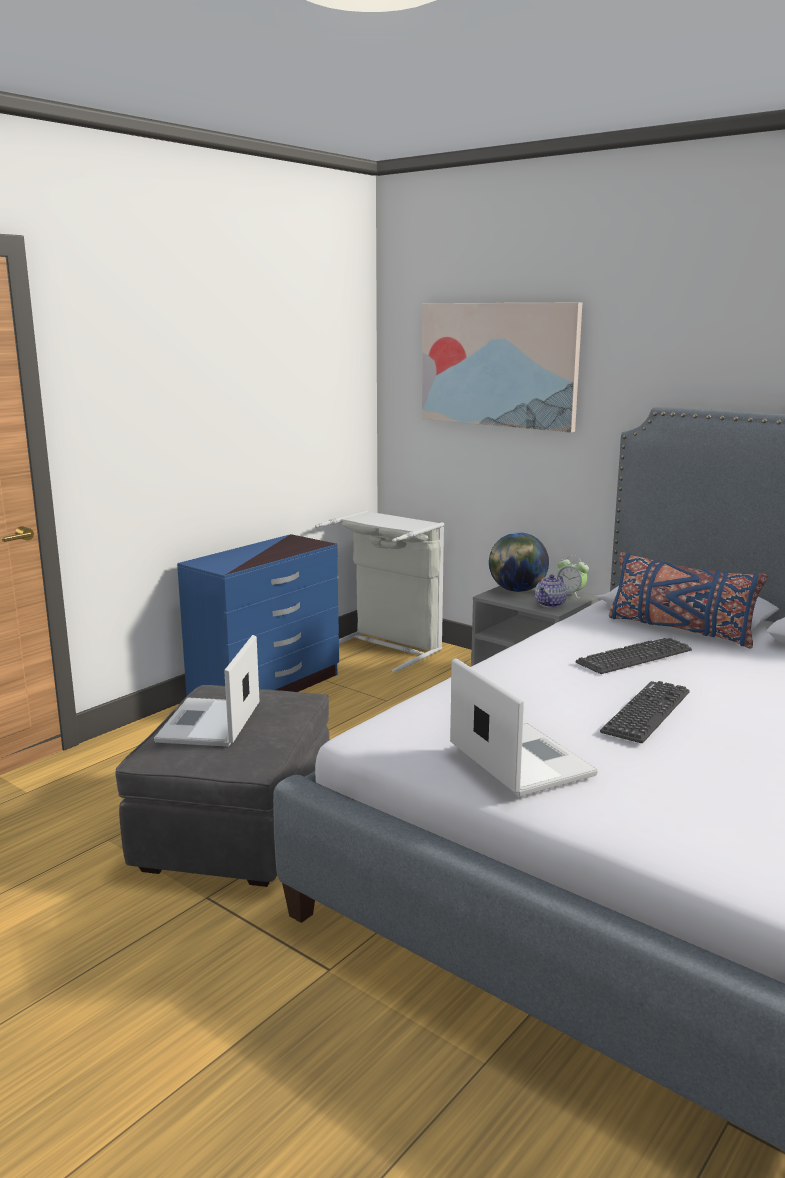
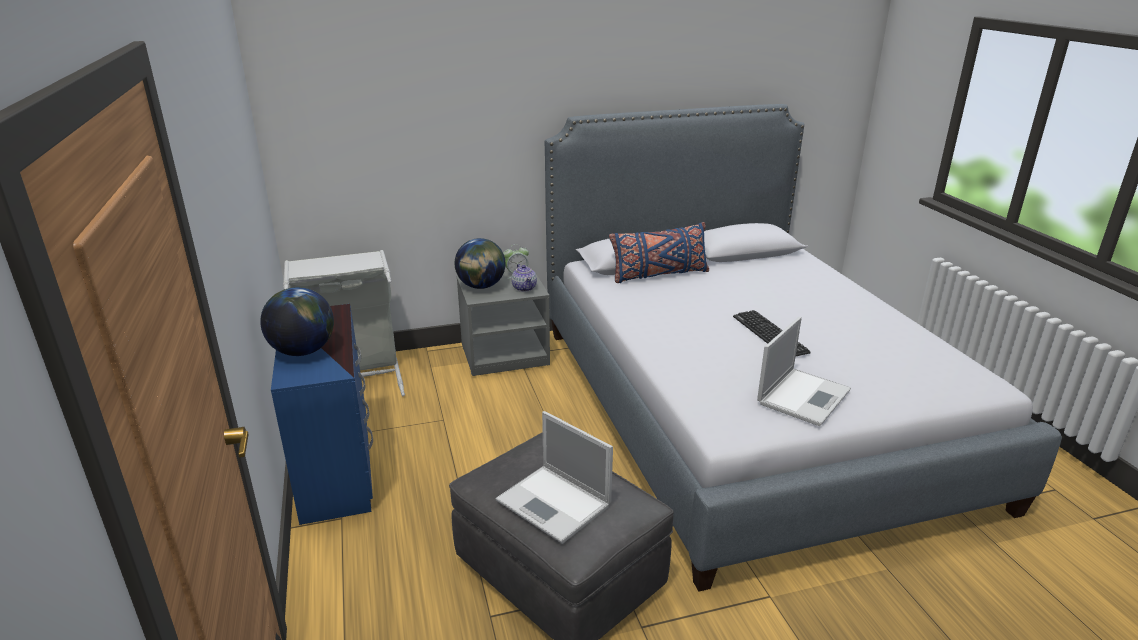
camera: 55 degrees left, 10 degrees up
picture [422,303,582,433] -> none
laptop [450,658,598,797] -> laptop turned 120 degrees clockwise [757,317,851,426]
keyboard [576,638,692,674] -> none
none -> globe [260,287,334,356]

